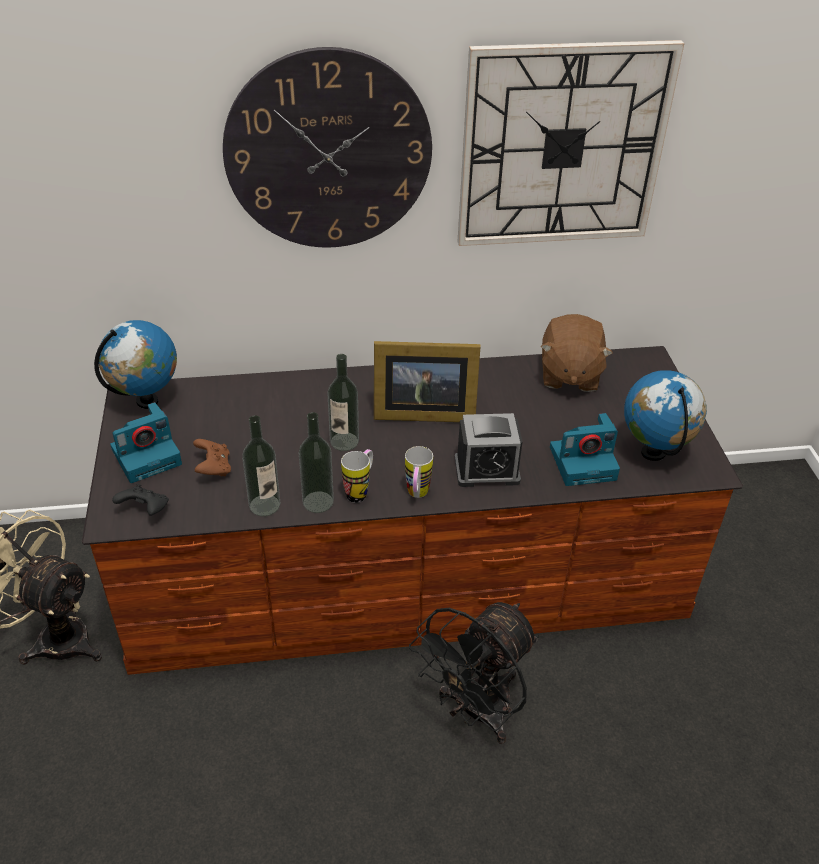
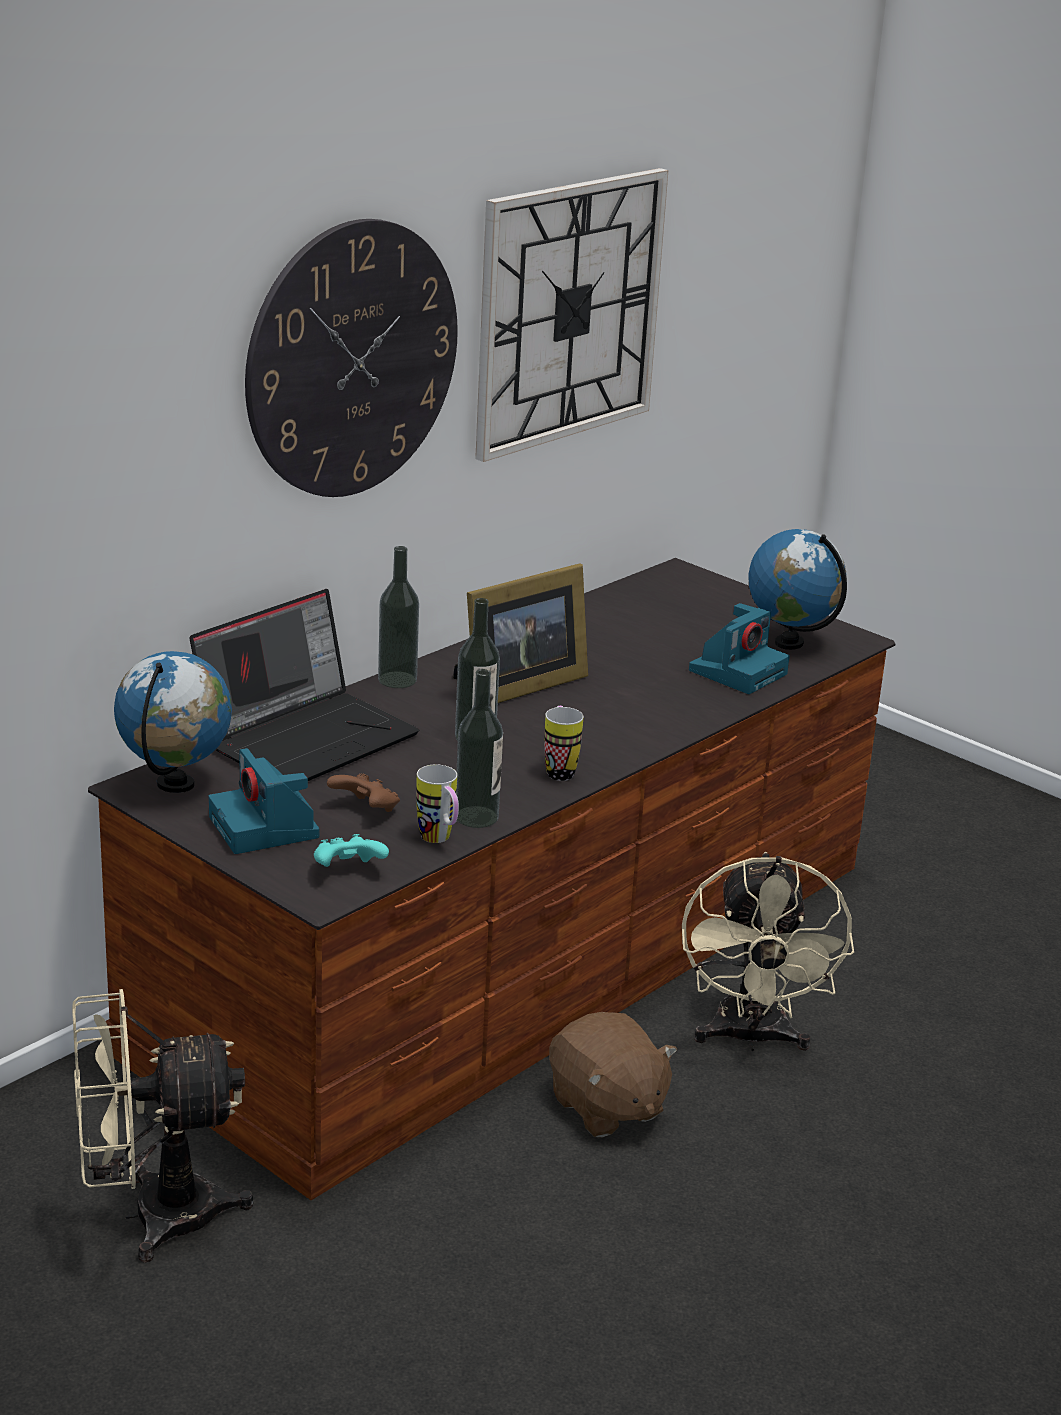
camera: 40 degrees left, 15 degrees down
camera [110,402,182,483] -> camera turned 135 degrees clockwise [209,748,319,854]
black game controller [112,484,169,516] -> turquoise game controller [314,834,389,867]
bottle [299,412,334,513] -> bottle moved to [378,546,419,688]
mug [405,446,433,498] -> mug moved to [416,764,459,843]
black fan [409,602,539,744] -> beige fan [682,852,854,1051]
alarm clock [455,413,523,487] -> none
brown plush toy [541,314,613,392] -> brown plush toy moved to [549,1012,677,1137]
none -> laptop [190,589,419,781]

